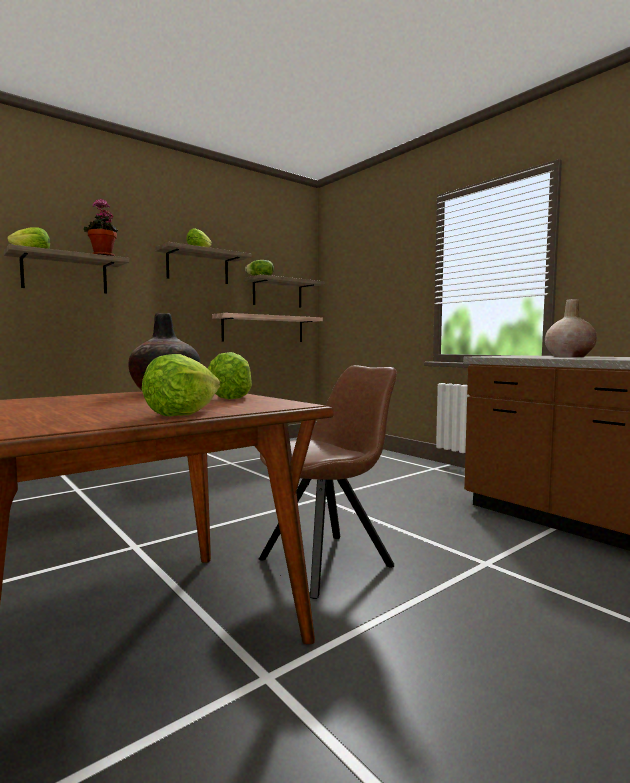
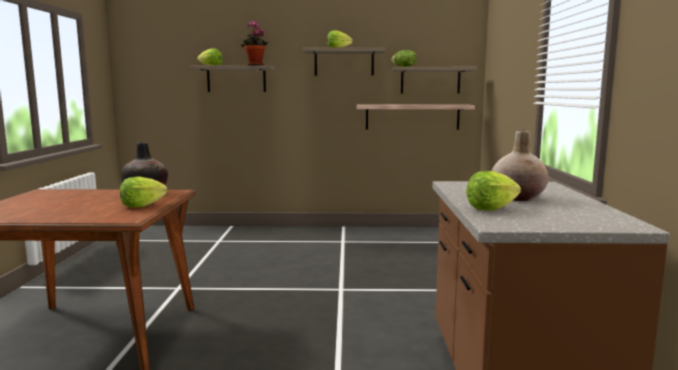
camera: 40 degrees right, 5 degrees up
lettuce [142,354,220,416] -> lettuce moved to [466,171,521,211]
brown chair [259,365,397,599] -> none

